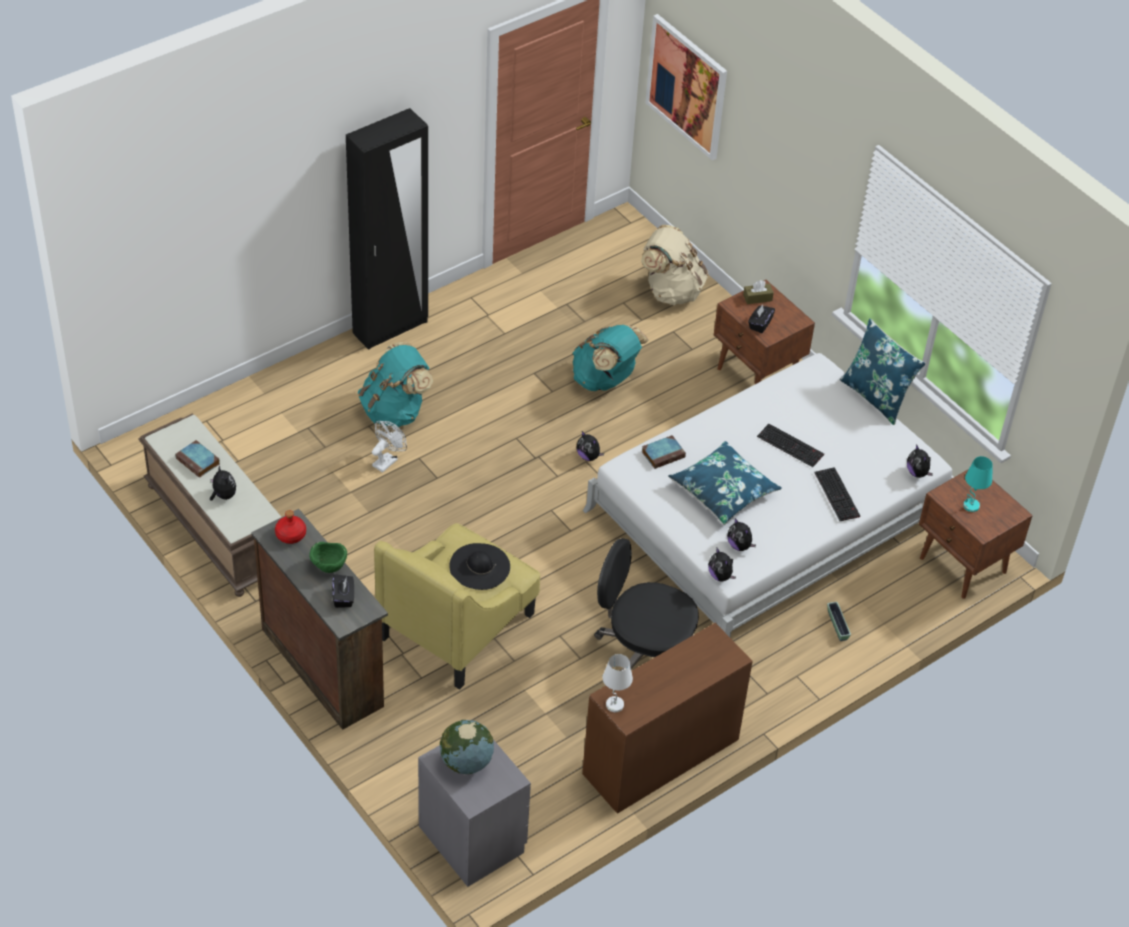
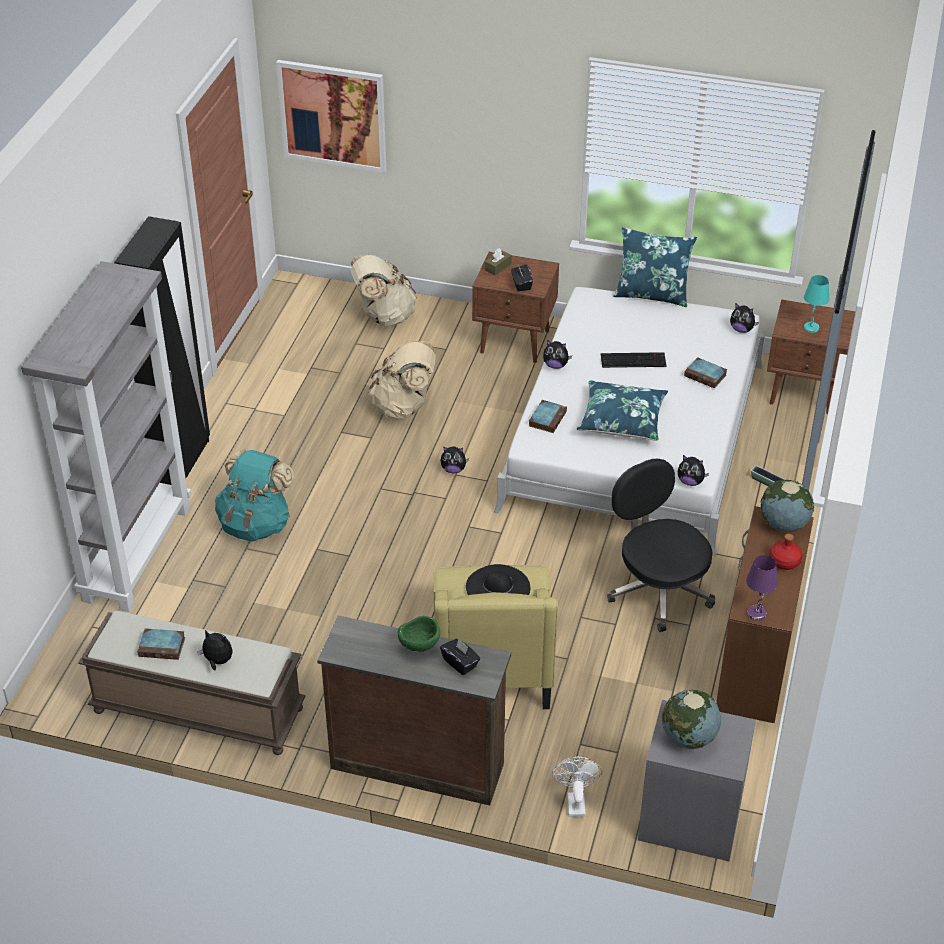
camera: 35 degrees left, 5 degrees down
red bottle [275,510,306,544] -> red bottle moved to [769,533,803,570]
white fan [372,421,407,472] -> white fan moved to [552,757,602,817]
turquoise backpack [573,325,649,391] -> beige backpack [368,341,436,418]
black office chair [594,538,699,671] -> black office chair turned 75 degrees clockwise [607,459,715,632]
white table lamp [603,654,633,712] -> purple table lamp [746,555,778,621]
plush toy [727,518,756,551] -> plush toy moved to [543,340,572,369]
keyboard [814,467,860,521] -> book [684,357,727,389]
none -> grey bookcase [21,261,191,612]
none -> globe [760,480,814,532]

